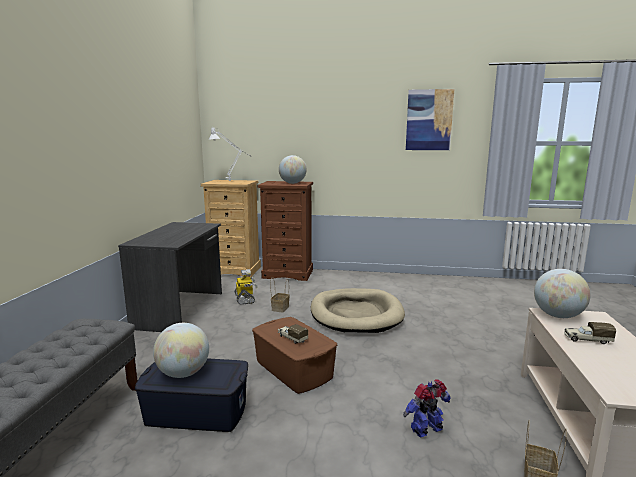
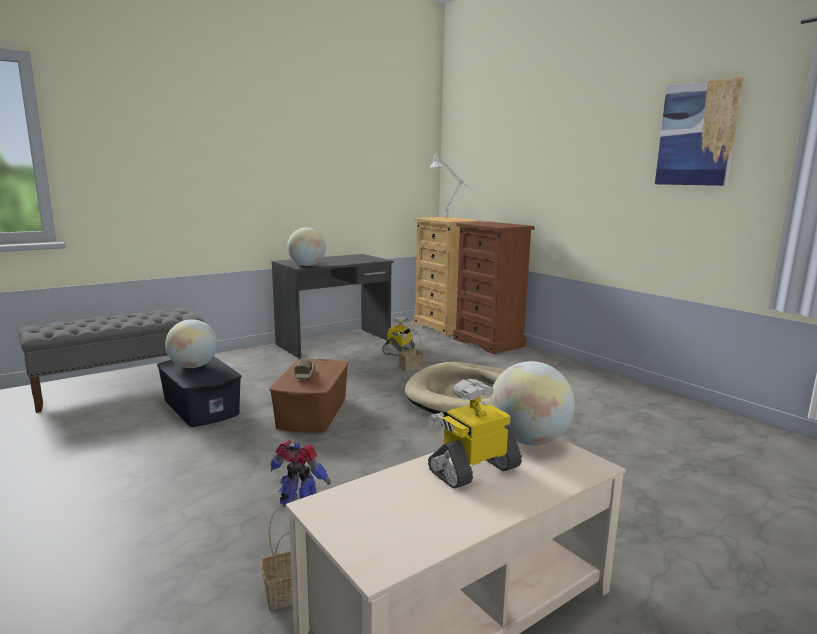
camera: 45 degrees right, 0 degrees up
globe [279,155,307,184] -> globe moved to [287,227,326,266]
toy truck [564,322,616,344] -> toy robot [428,379,522,488]

